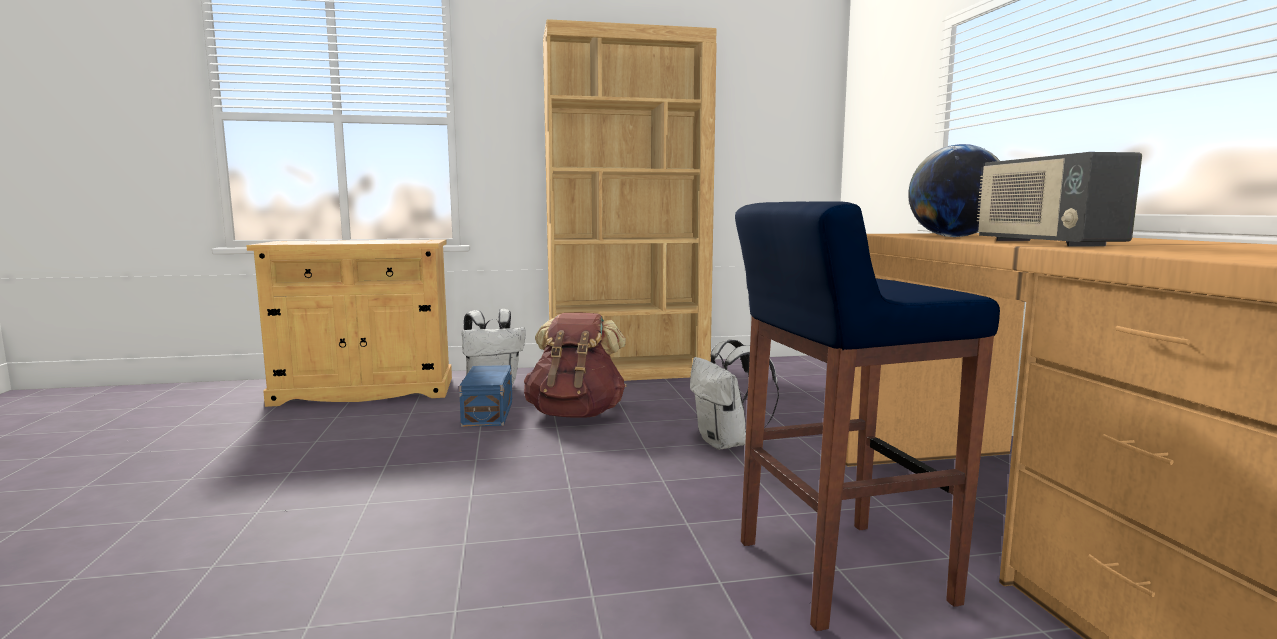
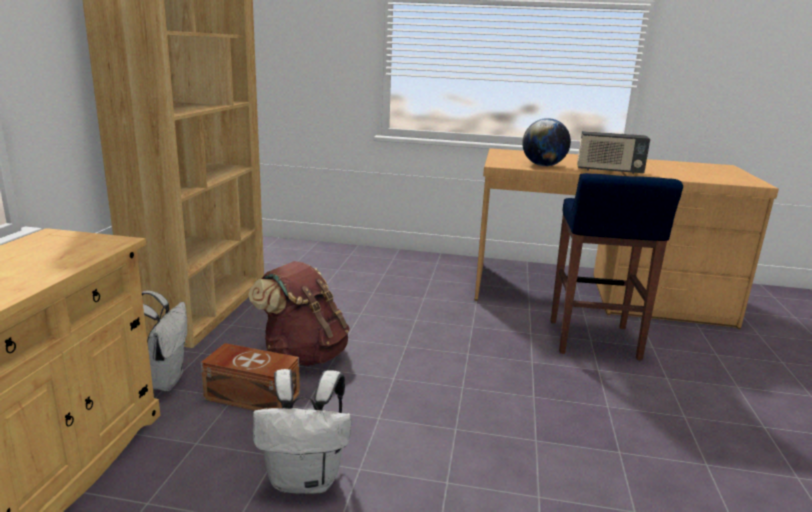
camera: 70 degrees left, 10 degrees up
blue storage box [459,365,512,427] -> brown storage box [201,343,300,411]
white backpack [690,339,779,450] -> white backpack moved to [253,369,351,494]

